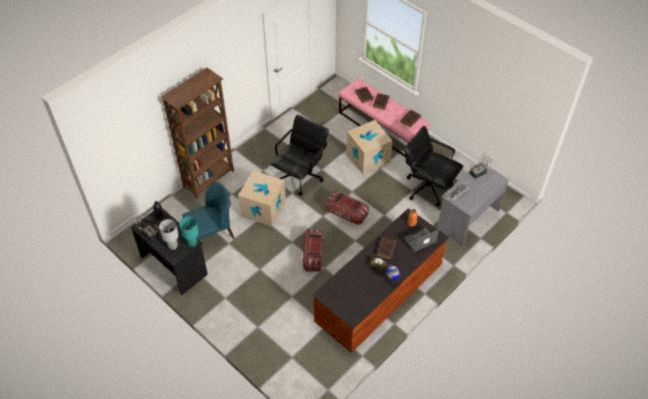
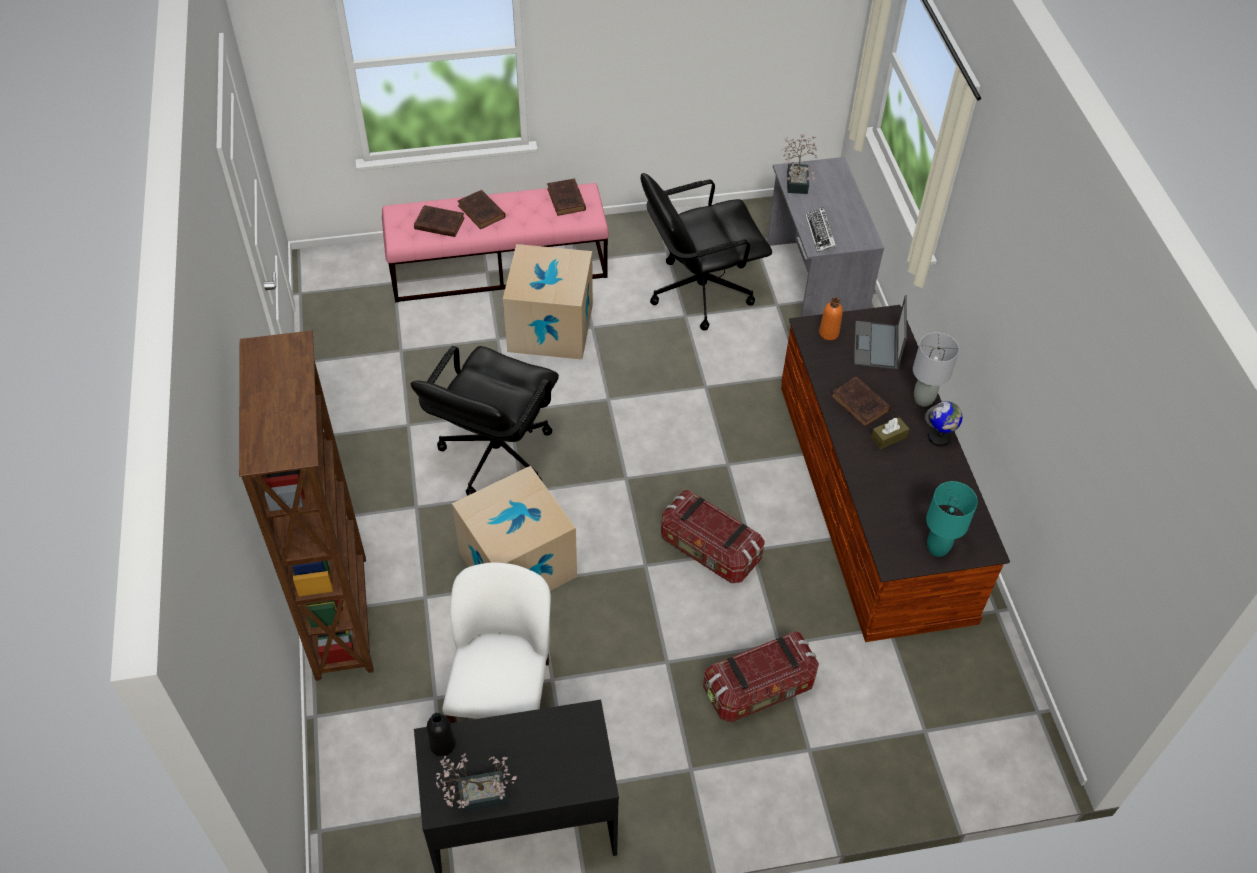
camera: 55 degrees left, 0 degrees up
grey table lamp [159,219,179,250] -> grey table lamp moved to [913,332,959,407]
turquoise table lamp [179,216,199,247] -> turquoise table lamp moved to [926,481,978,557]
blue chair [182,182,235,240] -> white chair [442,562,551,723]
black office chair [271,115,329,196] -> black office chair turned 135 degrees counterclockwise [410,346,559,496]
storage box [327,191,369,225] -> storage box moved to [703,632,819,722]

